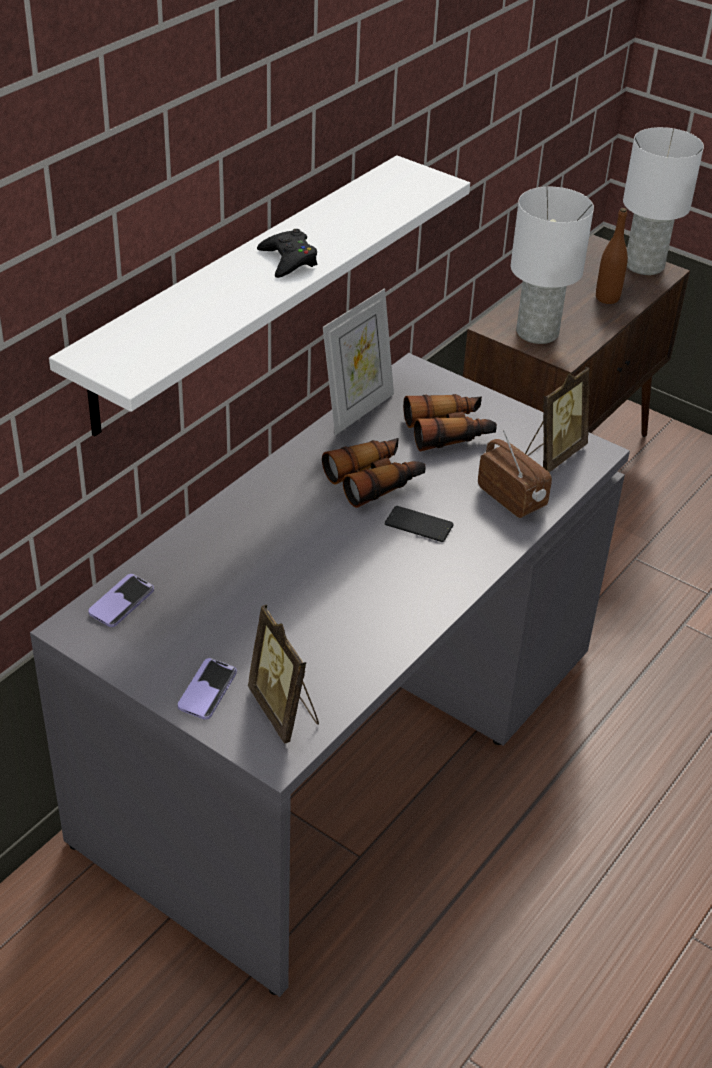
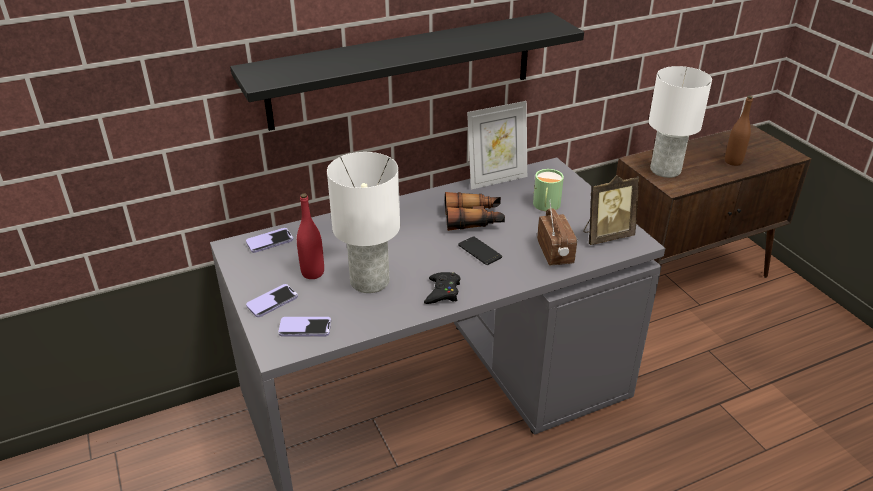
camera: 30 degrees right, 5 degrees down
white shelf [49,155,470,436] -> black shelf [230,12,584,131]
picture frame [248,605,319,744] -> phone [278,317,331,336]
black game controller [257,229,317,278] -> black game controller moved to [424,272,460,304]
binoculars [403,394,497,452] -> green mug [533,169,564,211]
white table lamp [623,127,704,275] -> white table lamp moved to [327,152,400,293]
none -> red bottle [297,193,324,279]

